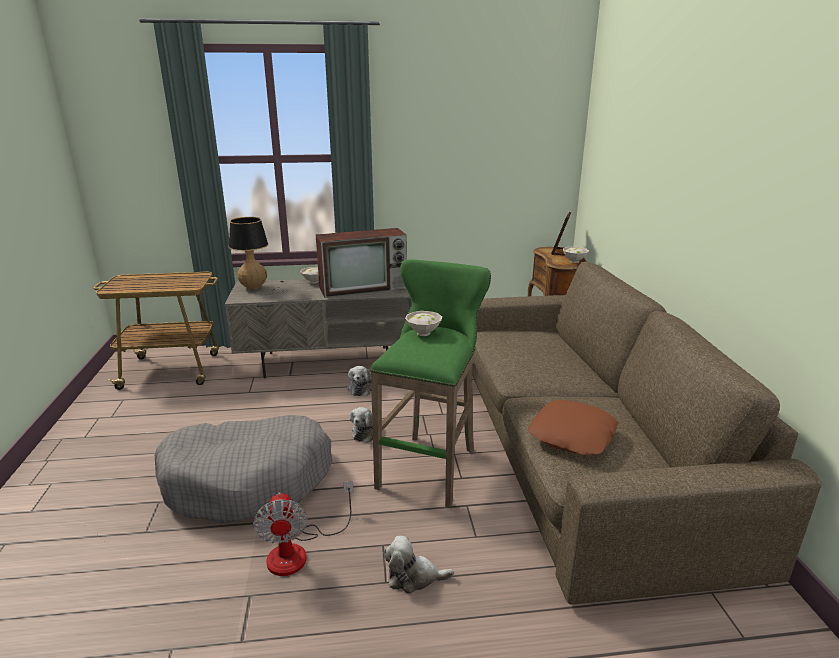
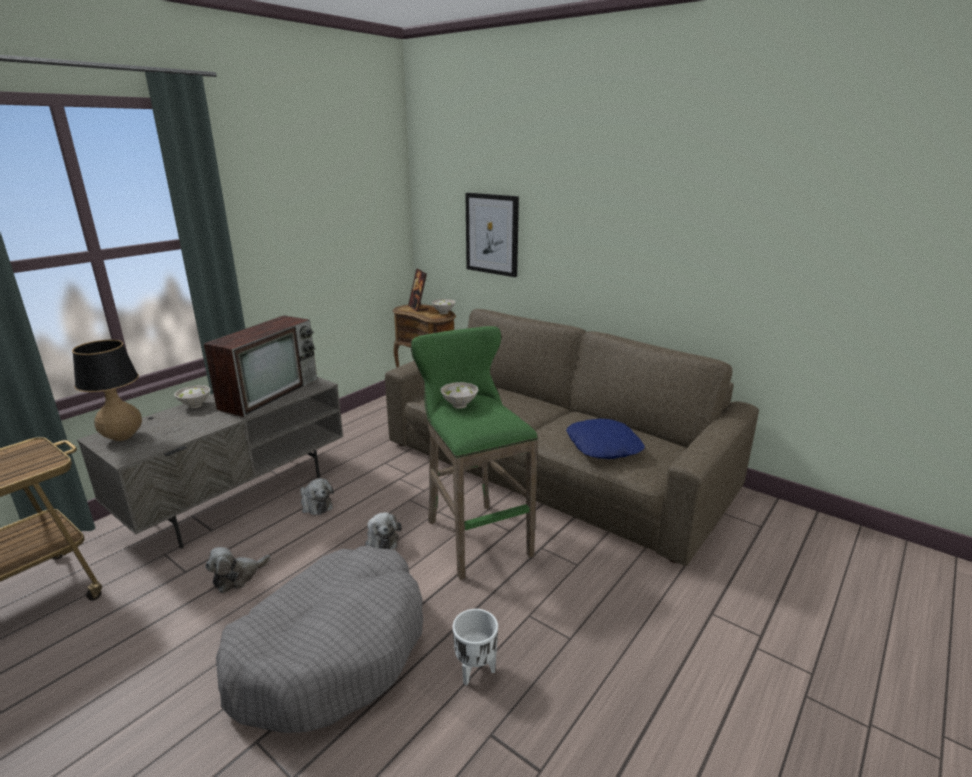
camera: 45 degrees left, 0 degrees up
fan [253,481,354,576] -> white planter [453,609,498,685]
plush toy [384,536,454,594] -> plush toy moved to [205,547,271,593]
brown pillow [528,400,618,455] -> blue pillow [566,419,645,459]
none -> picture [465,193,519,277]

